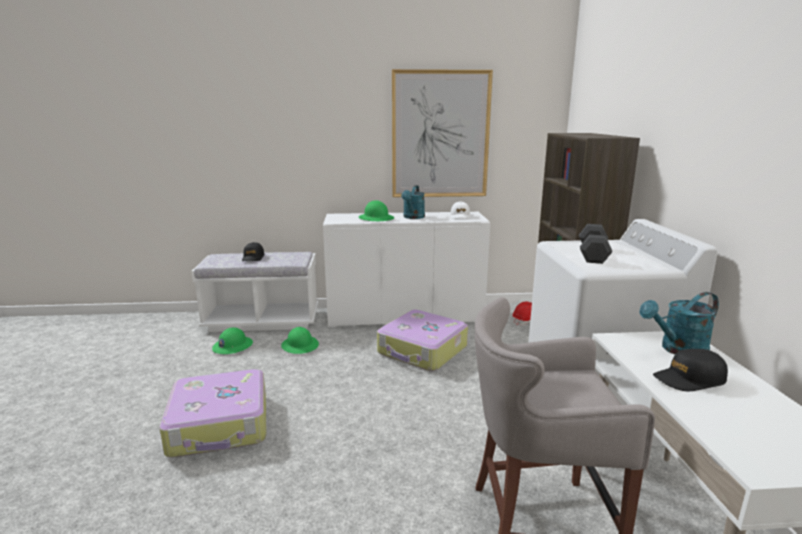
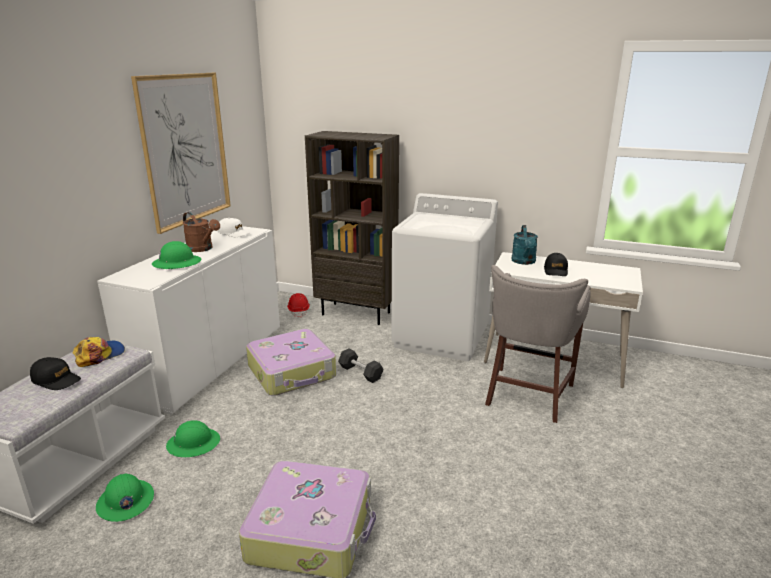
camera: 65 degrees left, 5 degrees up
turquoise watering can [401,185,425,219] -> brown watering can [183,212,220,252]
black dumbbell [579,224,612,264] -> black dumbbell moved to [338,348,384,383]
none -> cap [72,337,125,367]

